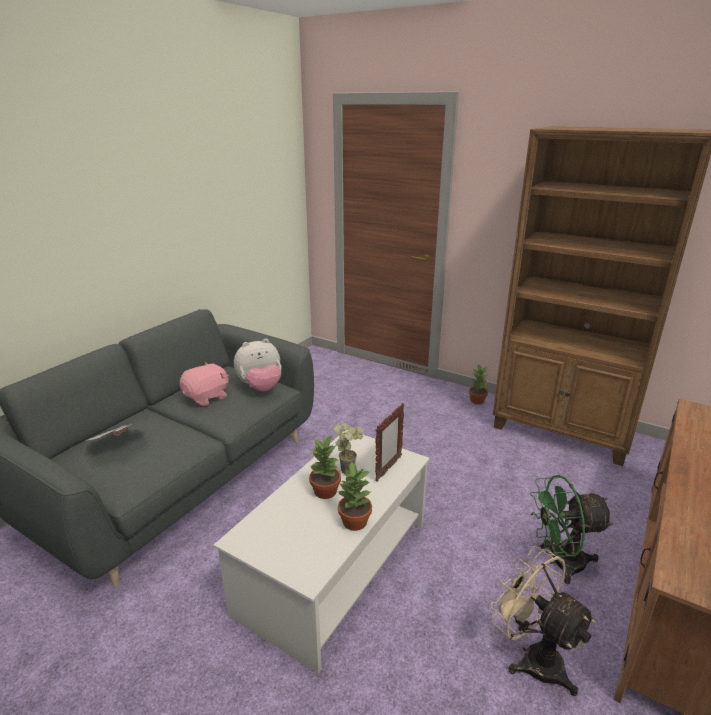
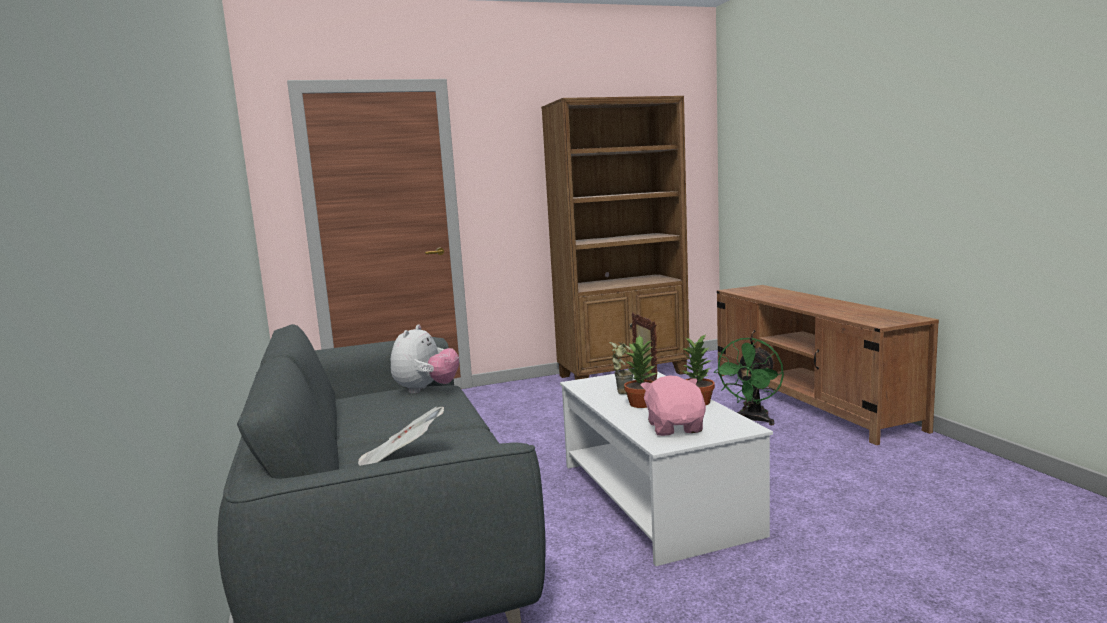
camera: 50 degrees left, 15 degrees down
pink plush toy [180,362,229,406] -> pink plush toy moved to [641,375,706,436]
potted plant [469,363,488,404] -> none
beige fan [490,546,596,696] -> none

